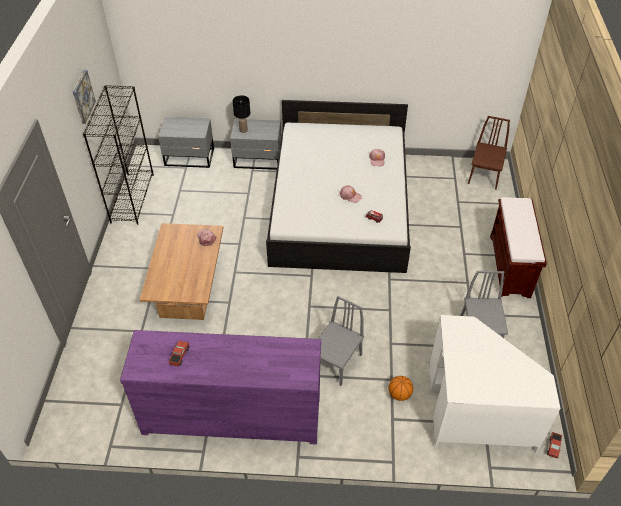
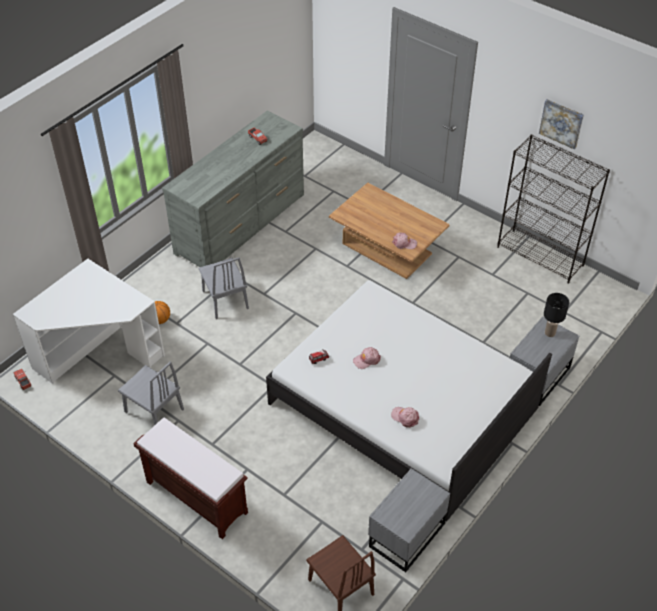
camera: 125 degrees right, 0 degrees up
purple dresser [120,330,321,445] -> grey dresser [162,111,304,267]
grey nightstand [158,117,214,168] -> grey nightstand moved to [368,468,450,572]

